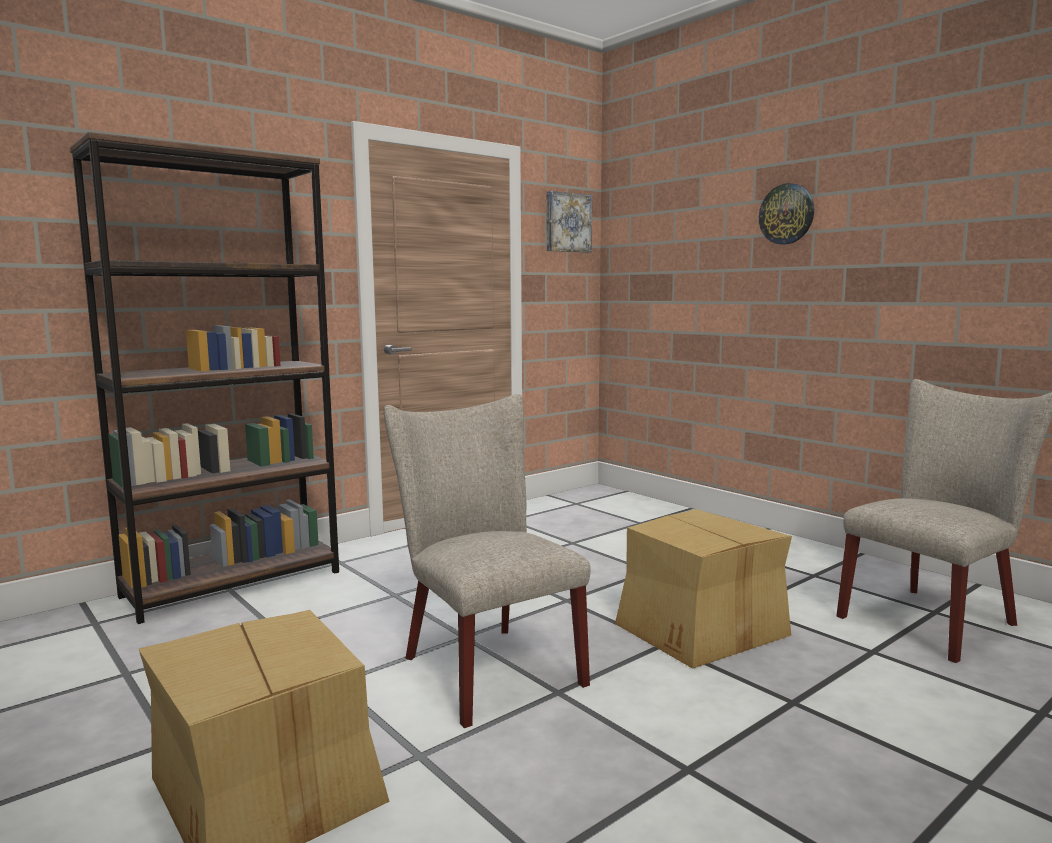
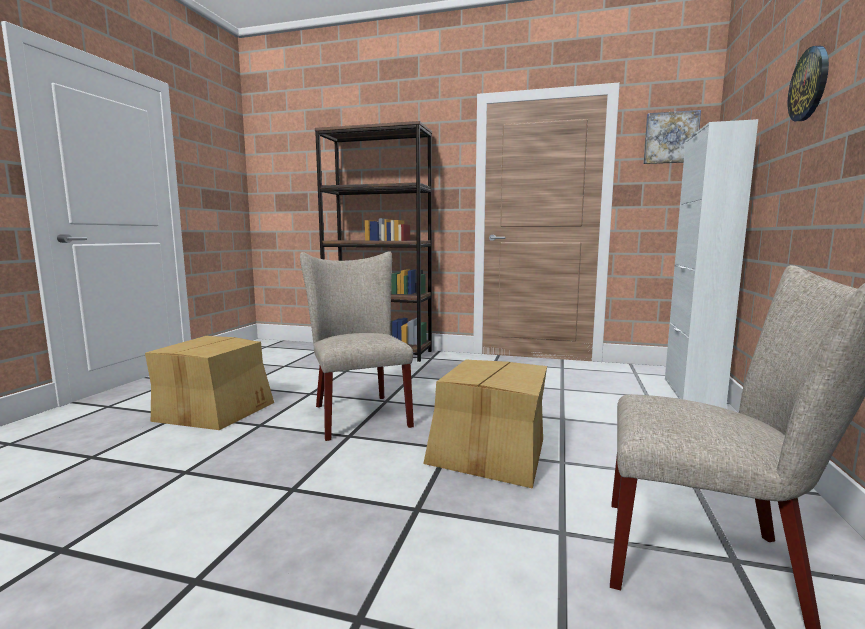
camera: 55 degrees right, 0 degrees up
beige chair [384,394,590,728] -> beige chair turned 45 degrees counterclockwise [300,251,414,441]
none -> white cabinet [665,119,758,409]

